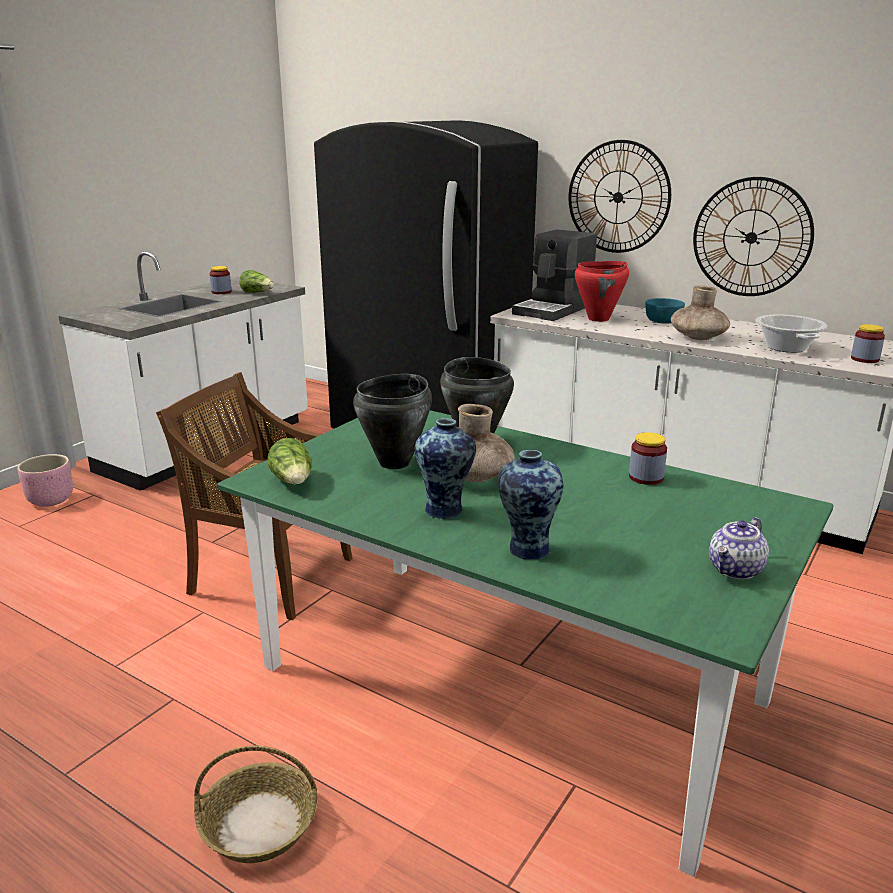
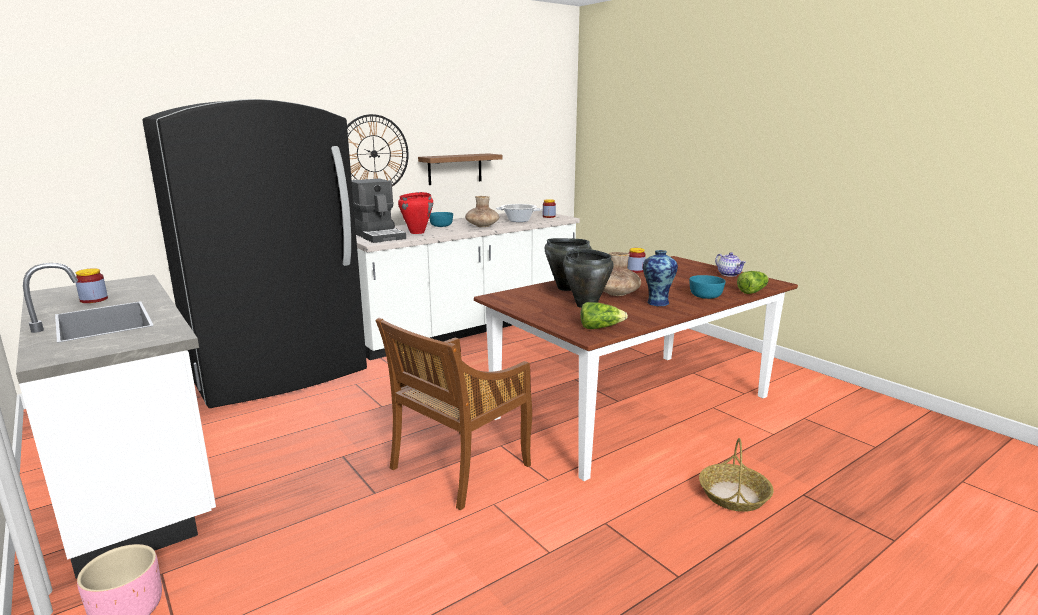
camera: 70 degrees left, 5 degrees down
green dining table [217,410,834,877] -> brown dining table [474,256,798,481]
lettuce [239,270,274,293] -> lettuce moved to [737,271,769,294]
vase [498,450,563,560] -> turquoise bowl [689,275,725,299]
wall clock [693,177,814,296] -> shelf [418,153,502,185]

